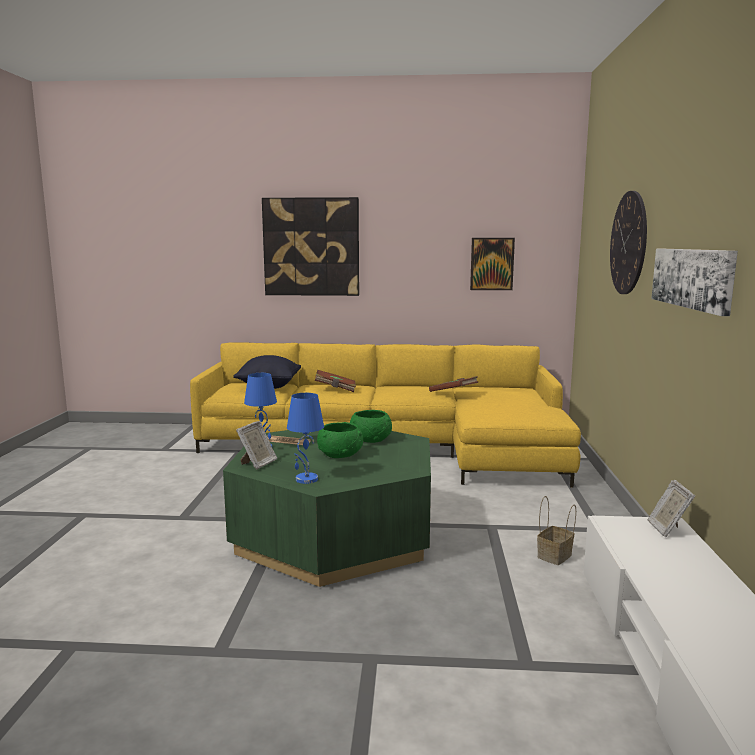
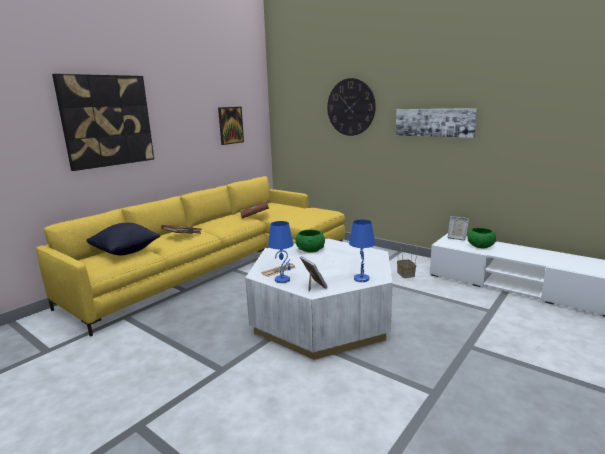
camera: 55 degrees left, 5 degrees up
green coffee table [223,422,431,587] -> white coffee table [245,239,393,360]
green bowl [317,422,363,458] -> green bowl moved to [467,228,496,249]

